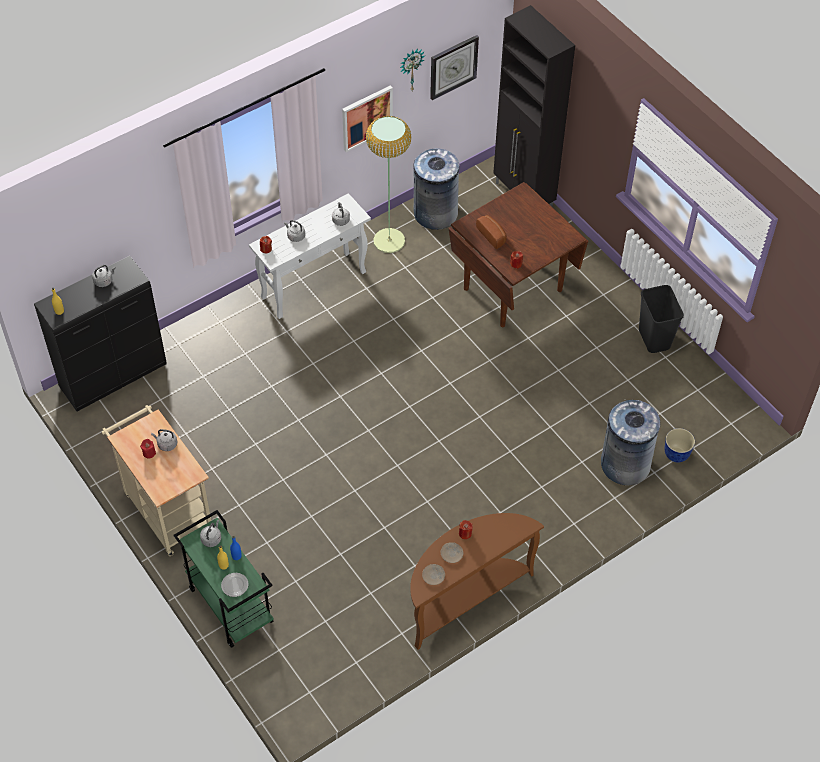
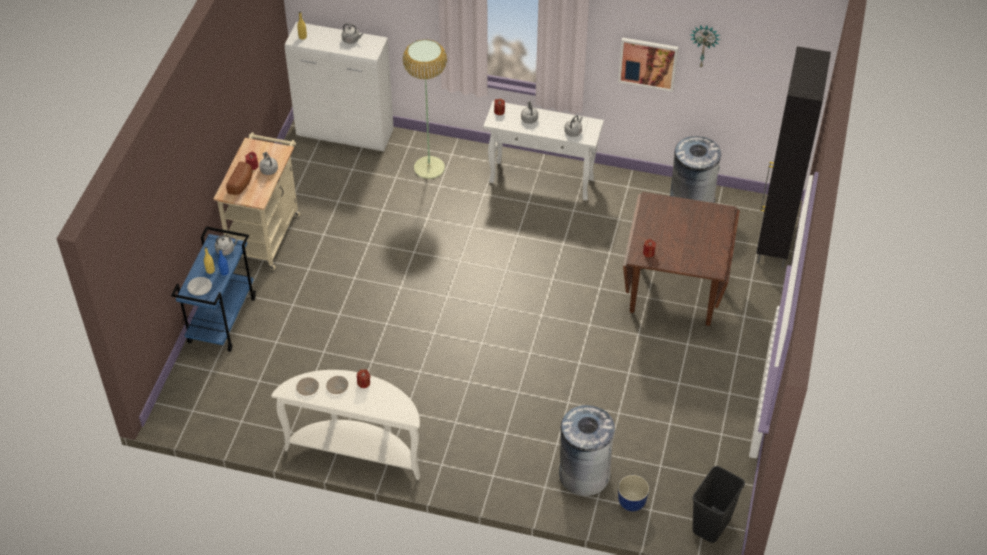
camera: 50 degrees right, 5 degrees down
black cabinet [34,256,167,411] -> white cabinet [285,22,394,151]
green cart [174,510,274,647] -> blue cart [171,226,256,352]
floor lamp [366,116,411,253] -> floor lamp moved to [403,39,447,179]
brown console table [410,513,544,650] -> white console table [271,370,420,480]
wall clock [430,35,479,100] -> none
bread [476,215,507,249] -> bread moved to [226,161,253,195]
black trash can [639,285,684,353] -> black trash can moved to [692,466,745,543]

